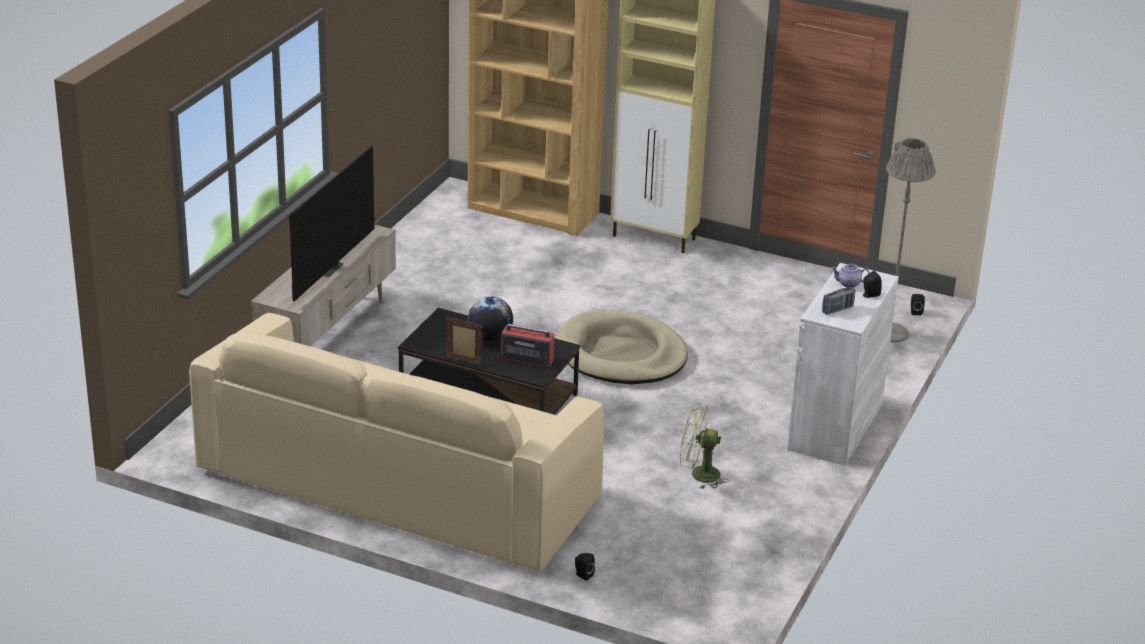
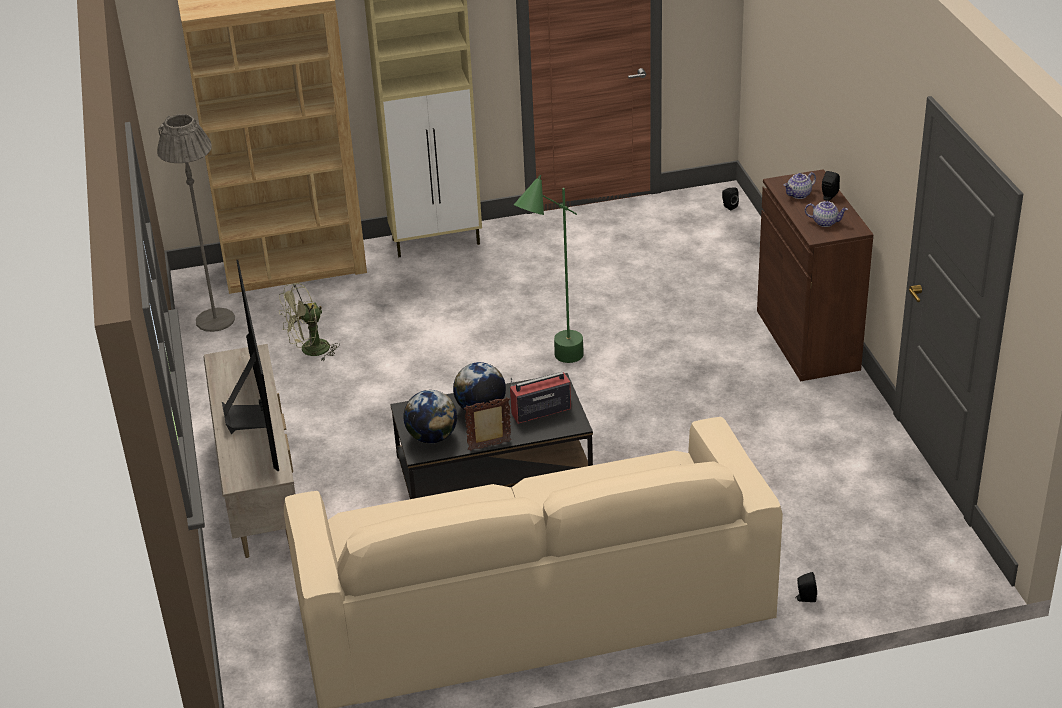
camera: 35 degrees left, 5 degrees up
beige dog bed [557,311,688,384] -> green floor lamp [514,175,584,363]
green fan [680,403,729,489] -> green fan moved to [279,283,340,361]
white cabinet [787,263,899,466] -> brown cabinet [757,169,873,381]
radio [822,287,855,315] -> teapot [805,201,848,227]
grey floor lamp [886,137,936,342] -> grey floor lamp moved to [157,114,235,332]
none -> globe [403,390,457,444]

